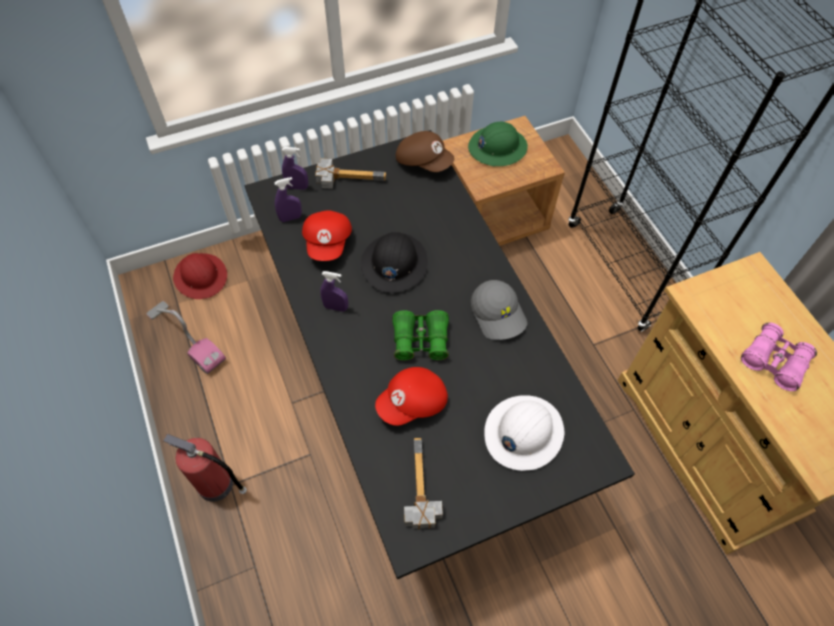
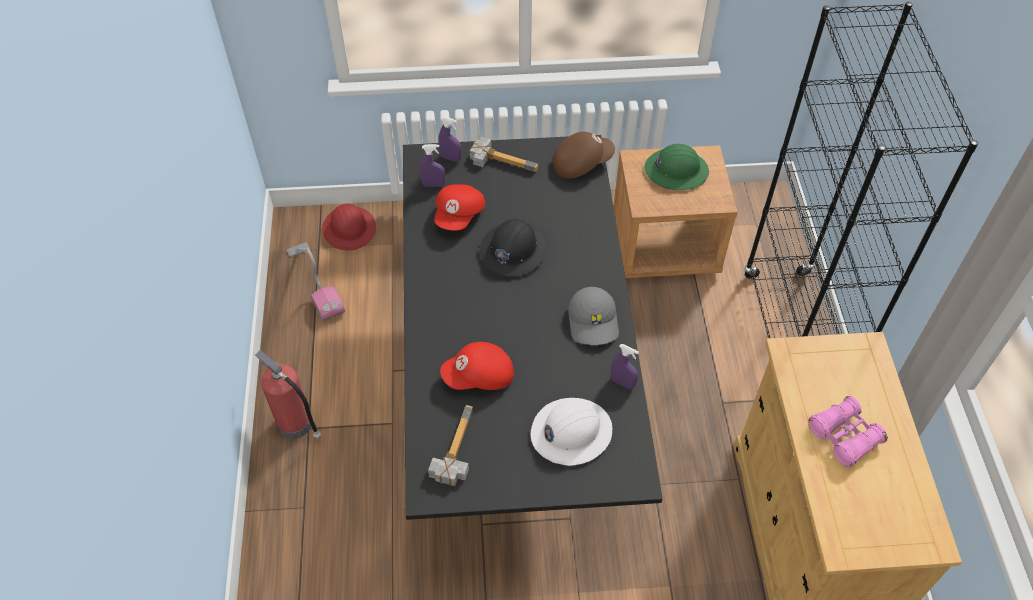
camera: 20 degrees right, 5 degrees down
purple spray bottle [320,271,348,312] -> purple spray bottle moved to [611,344,639,389]
green binoculars [392,310,449,361] -> none
brown cap [396,131,454,172] -> brown cap turned 75 degrees counterclockwise [553,132,615,179]

